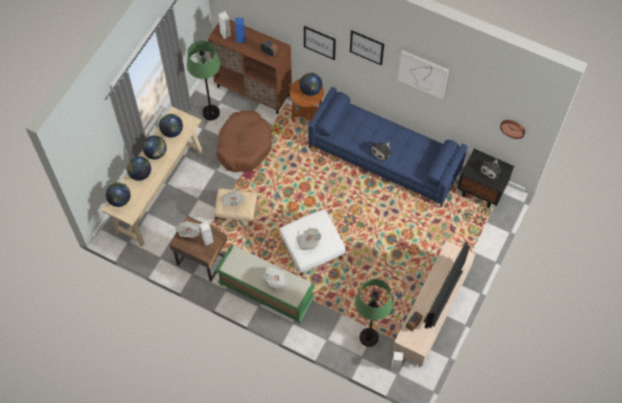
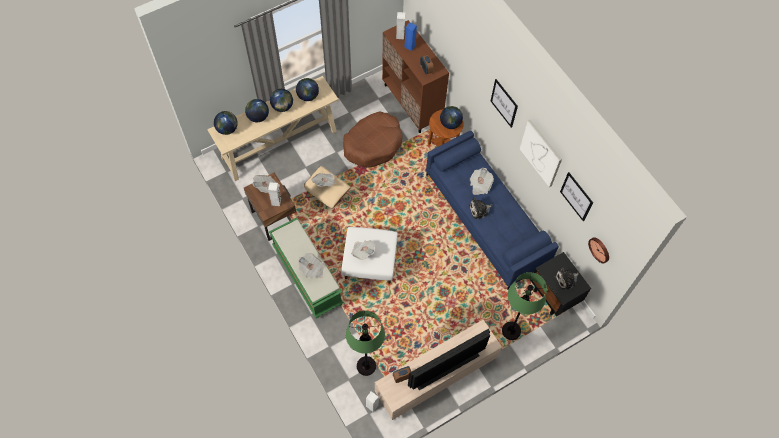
camera: 30 degrees right, 0 degrees up
green floor lamp [187,41,220,120] -> green floor lamp moved to [502,272,547,340]
picture [304,26,336,60] -> picture moved to [560,172,593,221]
none -> newspaper [470,168,494,195]

